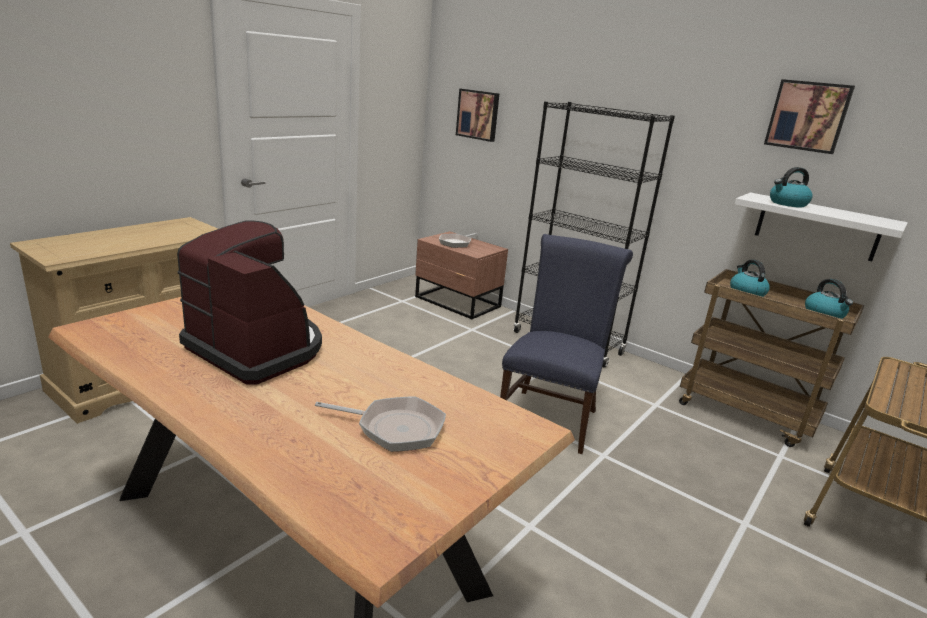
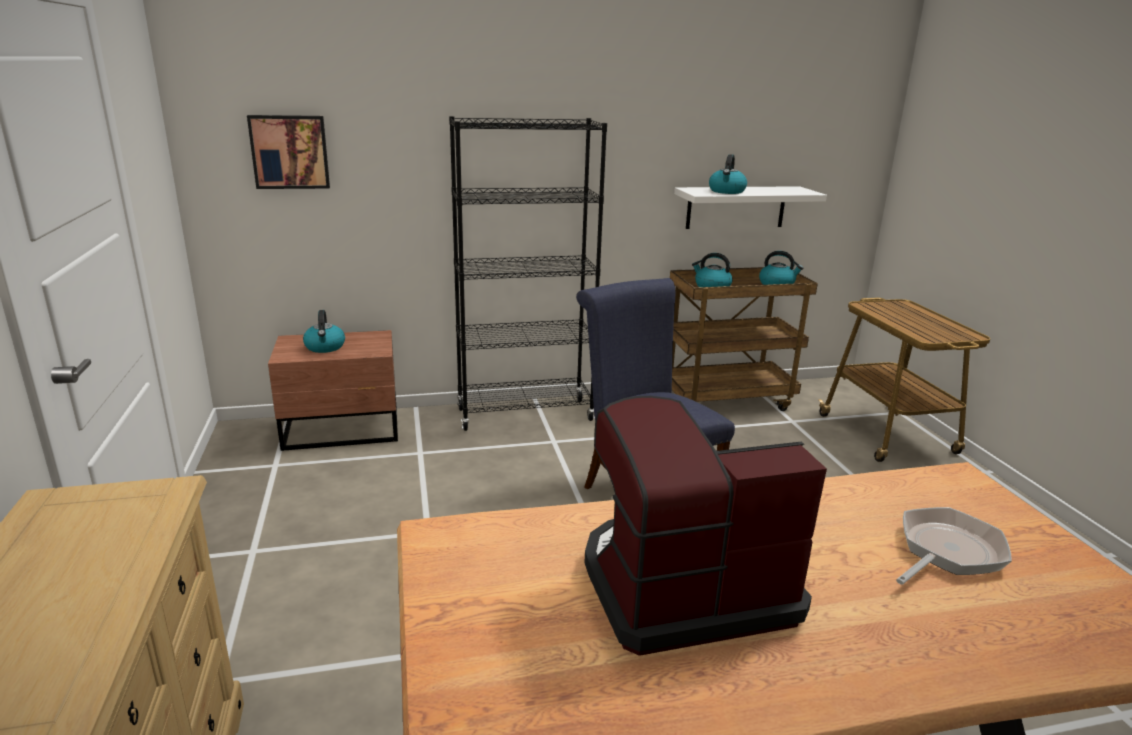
camera: 50 degrees left, 0 degrees up
frying pan [439,233,478,248] -> kettle [303,310,345,353]
picture [764,79,855,154] -> none

